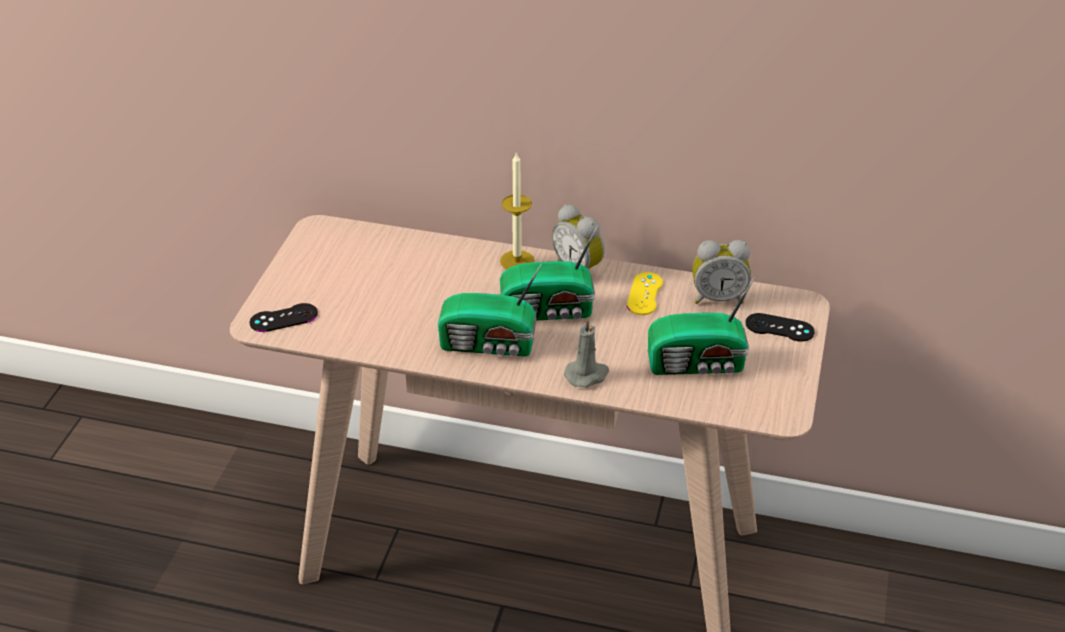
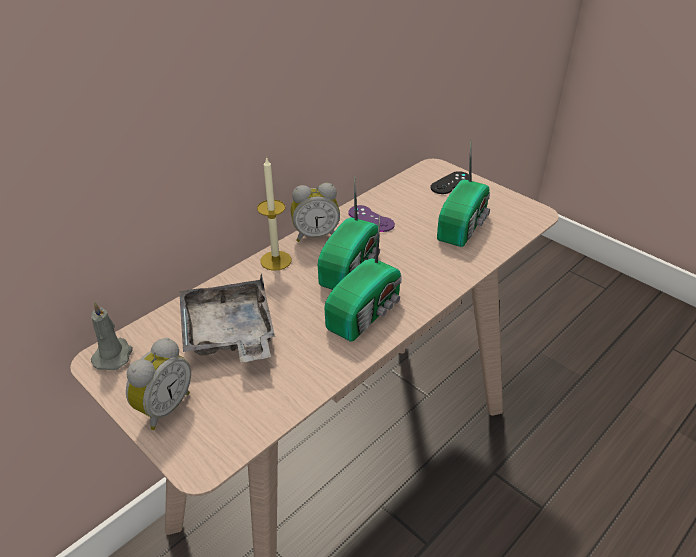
camera: 60 degrees left, 0 degrees up
black game controller [250,303,318,332] -> none
grey candle [564,317,609,388] -> grey candle moved to [91,302,133,370]
yellow game controller [627,272,663,315] -> purple game controller [348,205,395,232]
alarm clock [692,240,751,304] -> alarm clock moved to [126,338,191,430]
none -> grey tray [179,274,275,362]

